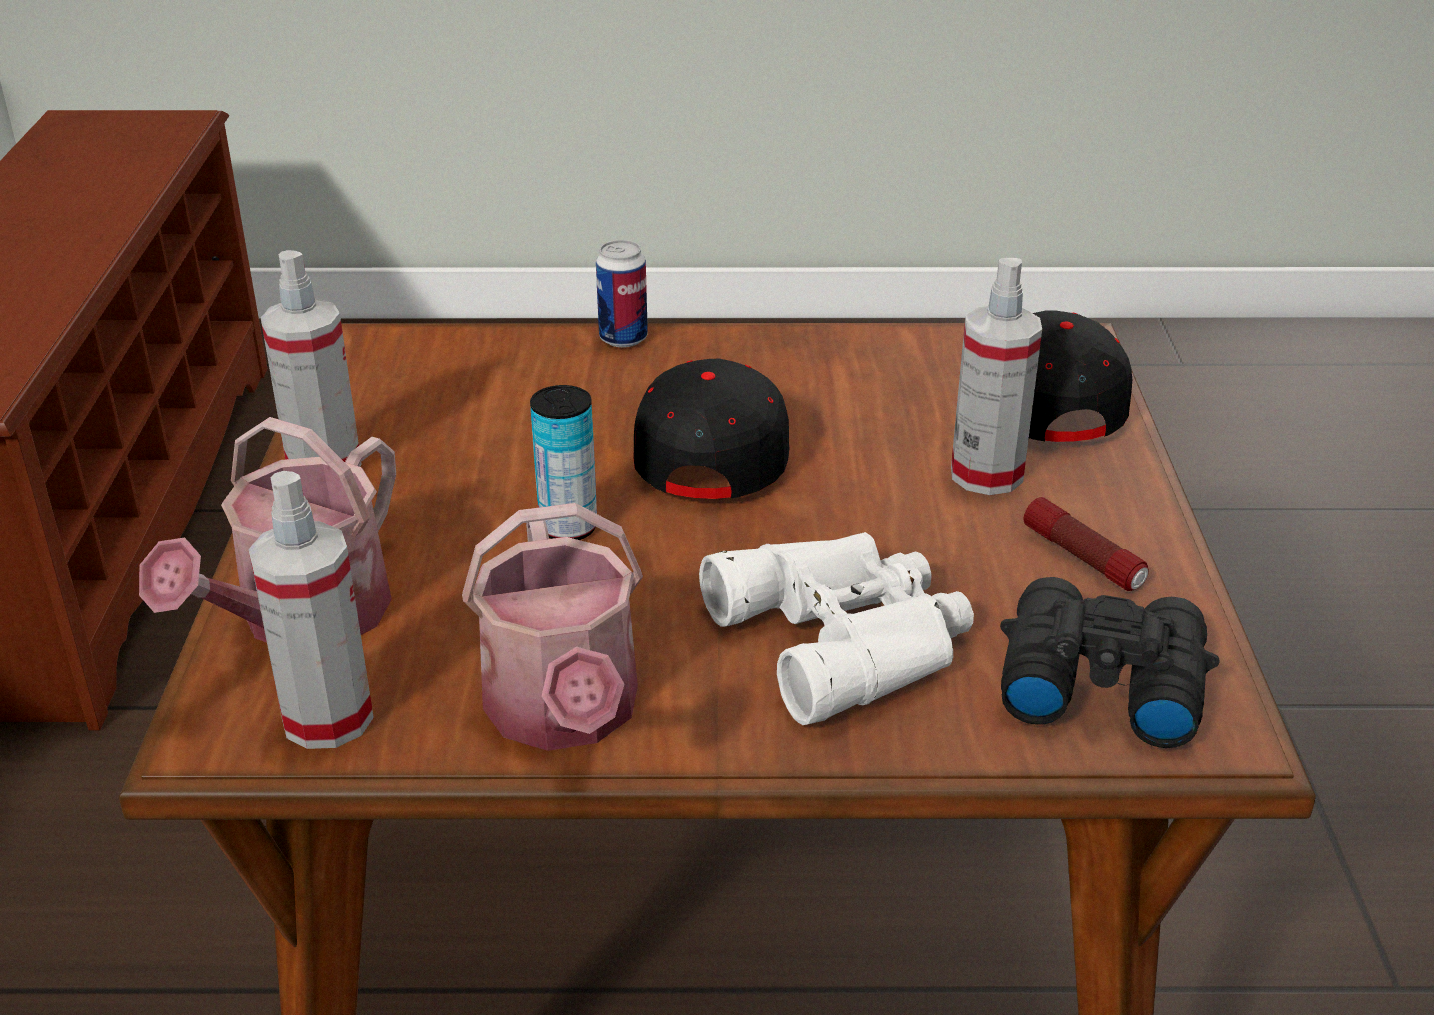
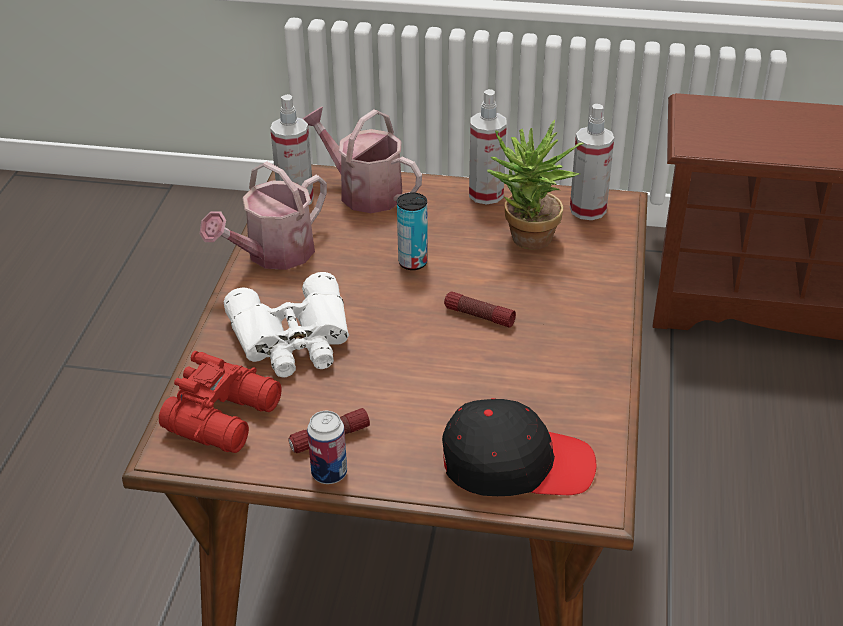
camera: 100 degrees right, 5 degrees up
watering can [462,503,643,751] -> watering can turned 45 degrees counterclockwise [200,162,327,270]
can [596,240,648,348] -> can moved to [307,411,347,484]
black cap [633,359,789,499] -> flashlight [444,291,516,327]
spray bottle [951,258,1042,495] -> spray bottle moved to [570,104,614,220]
black binoculars [1000,577,1220,748] -> red binoculars [159,351,282,453]
none -> potted plant [487,120,584,249]

